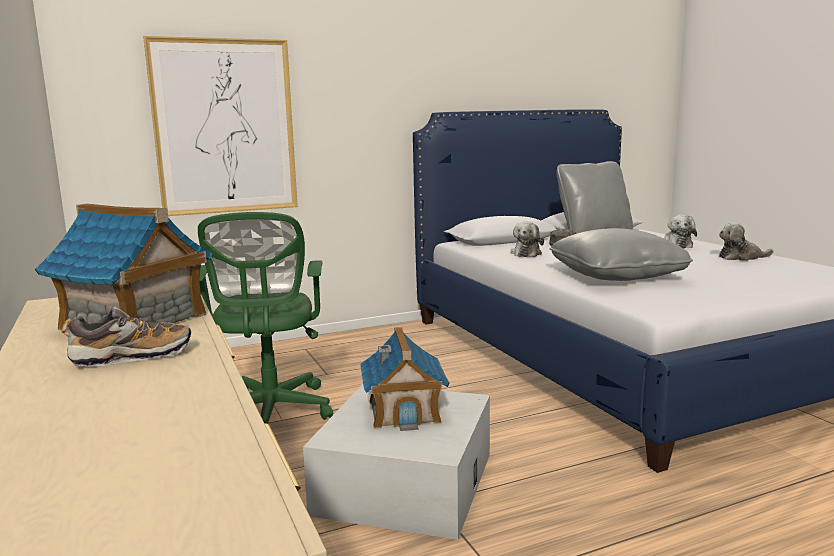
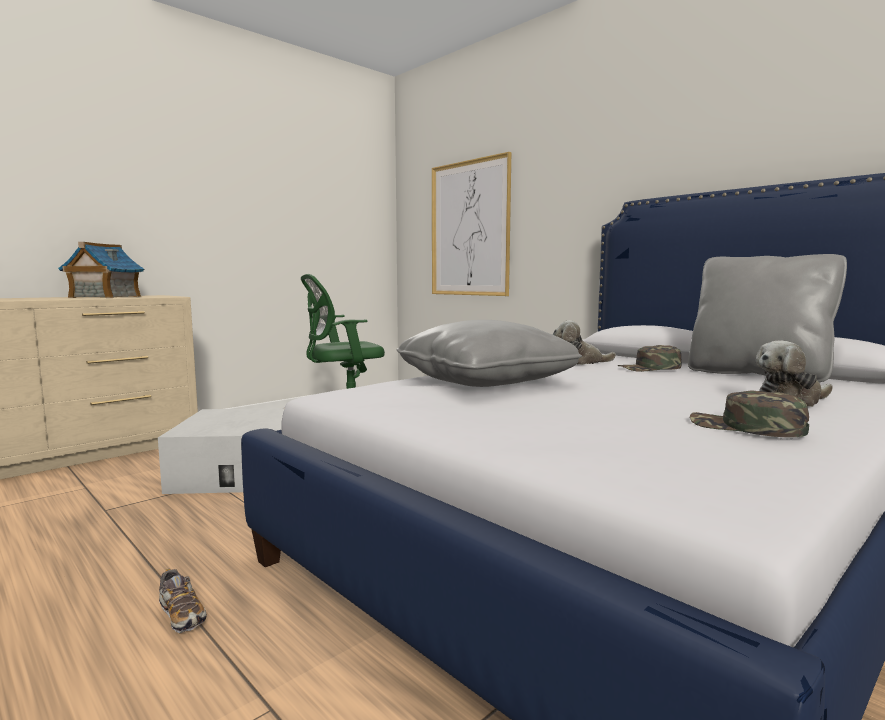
camera: 70 degrees right, 5 degrees down
shoe [61,306,191,367] -> shoe moved to [159,569,207,633]
toy house [360,327,450,431] -> none
plush toy [719,222,773,261] -> green cap [690,391,809,437]

